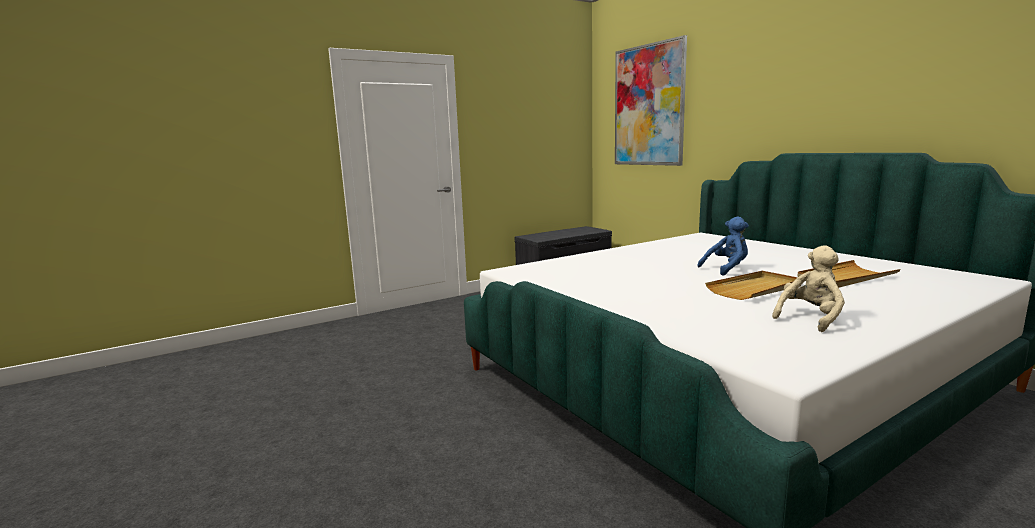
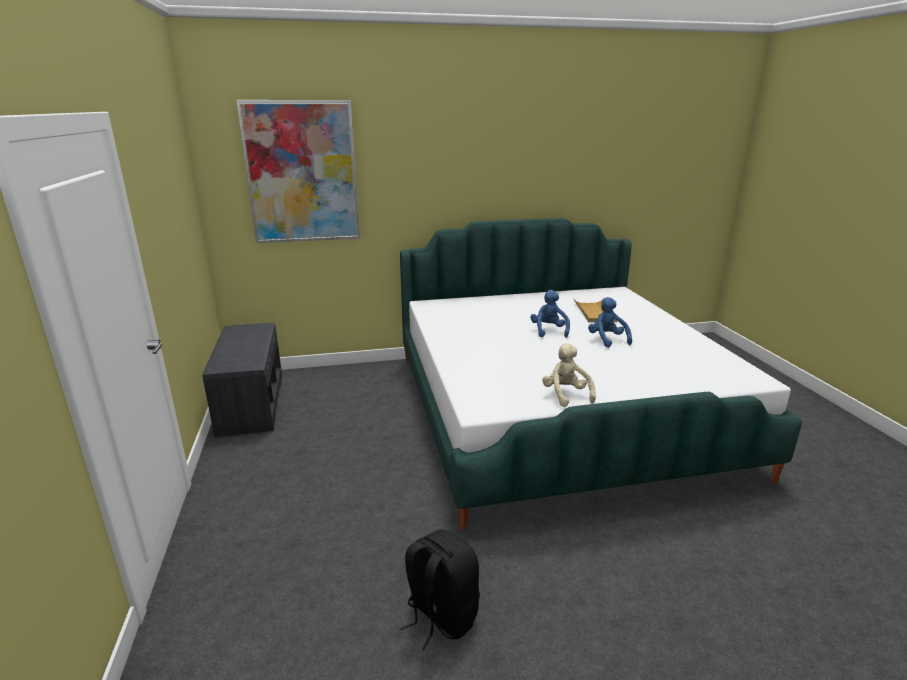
camera: 70 degrees left, 10 degrees up
beige tray [705,271,802,300] -> blue plush toy [588,297,632,348]
beige plush toy [772,245,845,332] -> beige plush toy moved to [542,343,596,407]
none -> black backpack [400,529,480,651]

